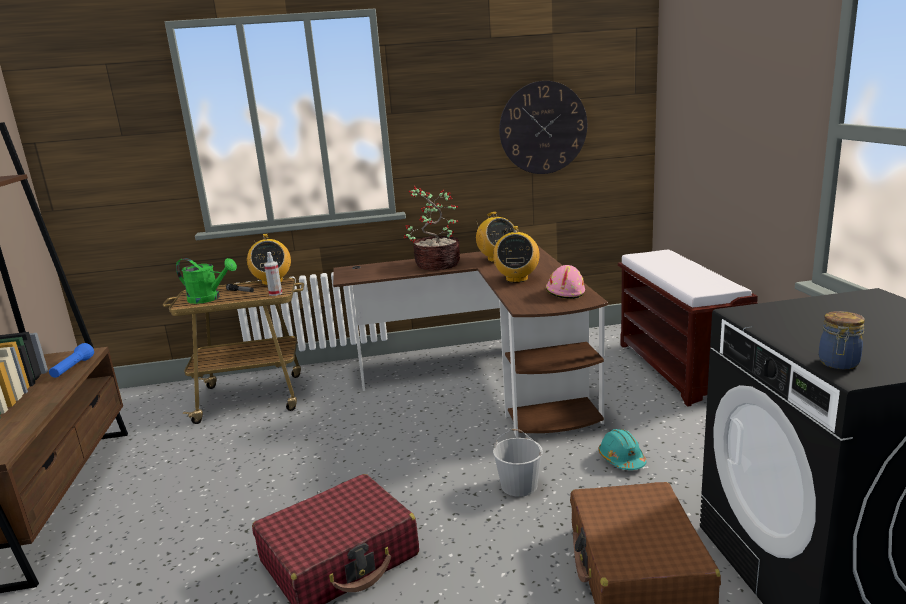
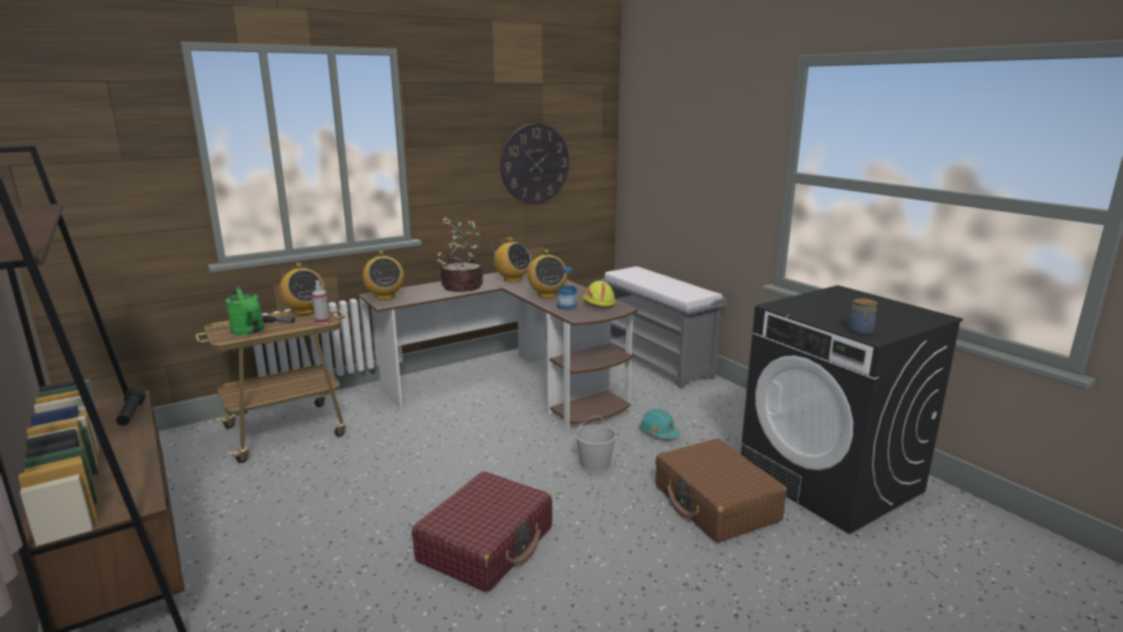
camera: 25 degrees left, 0 degrees up
blue flashlight [49,343,94,378] -> black flashlight [116,387,146,426]
green watering can [176,258,237,304] -> green watering can turned 60 degrees clockwise [225,285,264,335]
pink hard hat [546,265,585,299] -> yellow hard hat [582,281,615,308]
brown bench [618,250,758,406] -> grey bench [601,266,727,389]
none -> radio [362,251,404,300]
none -> bottle [557,267,577,310]

